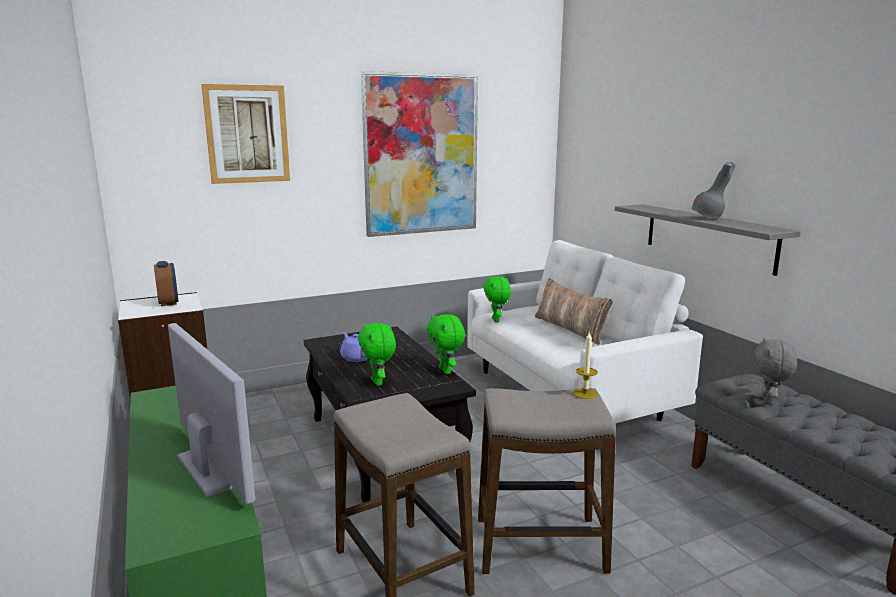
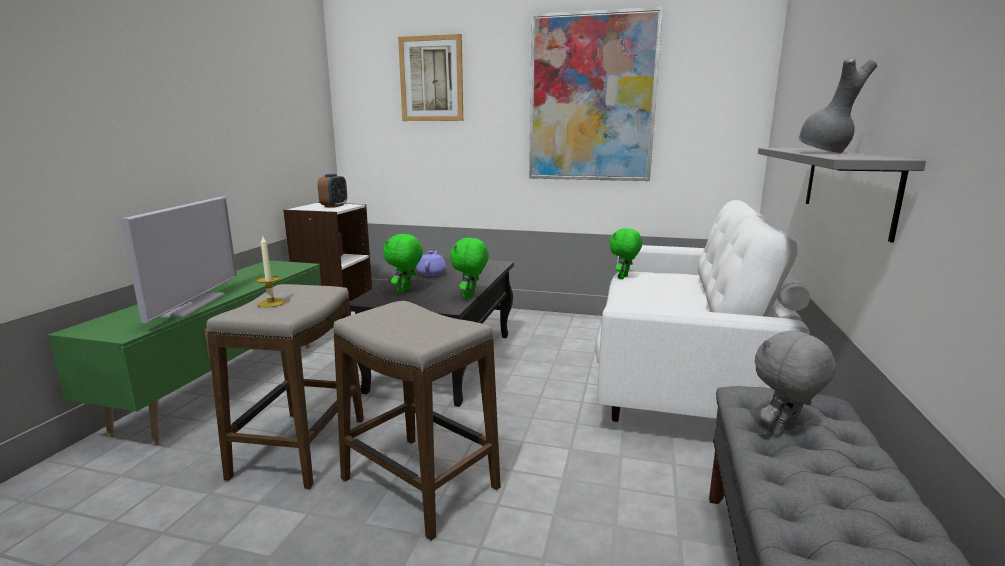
camera: 40 degrees right, 0 degrees up
pillow [535,278,613,345] -> none
candle [573,331,598,399] -> candle moved to [256,236,285,307]

